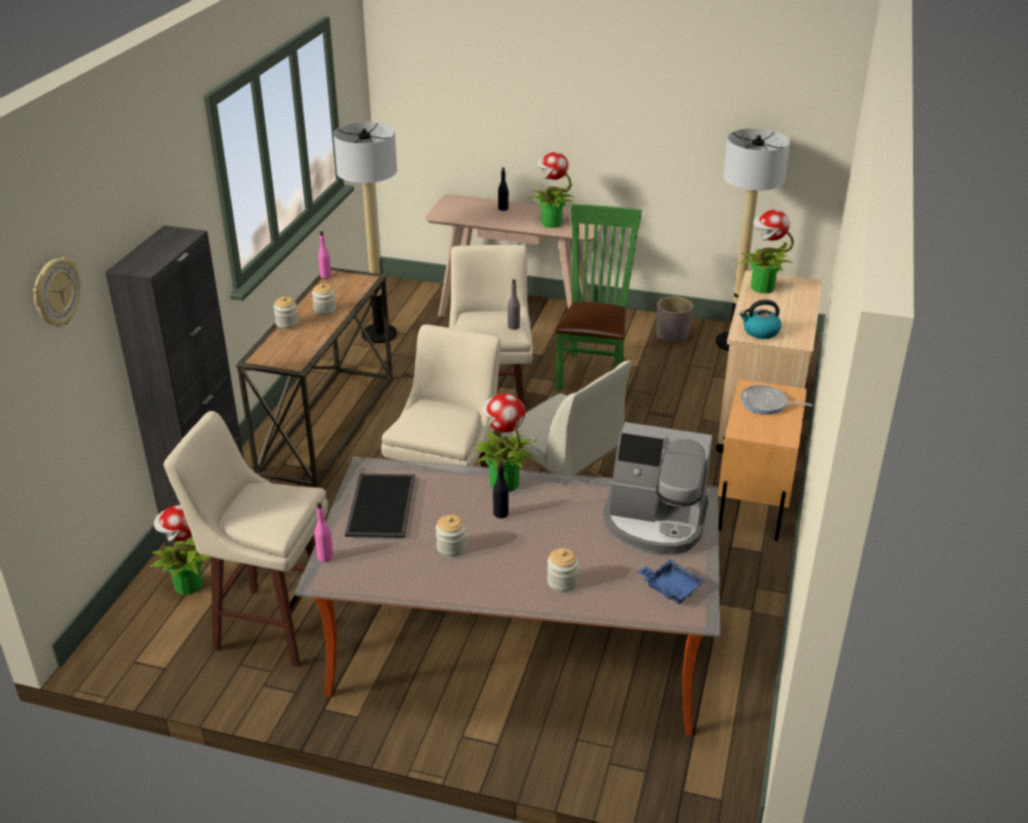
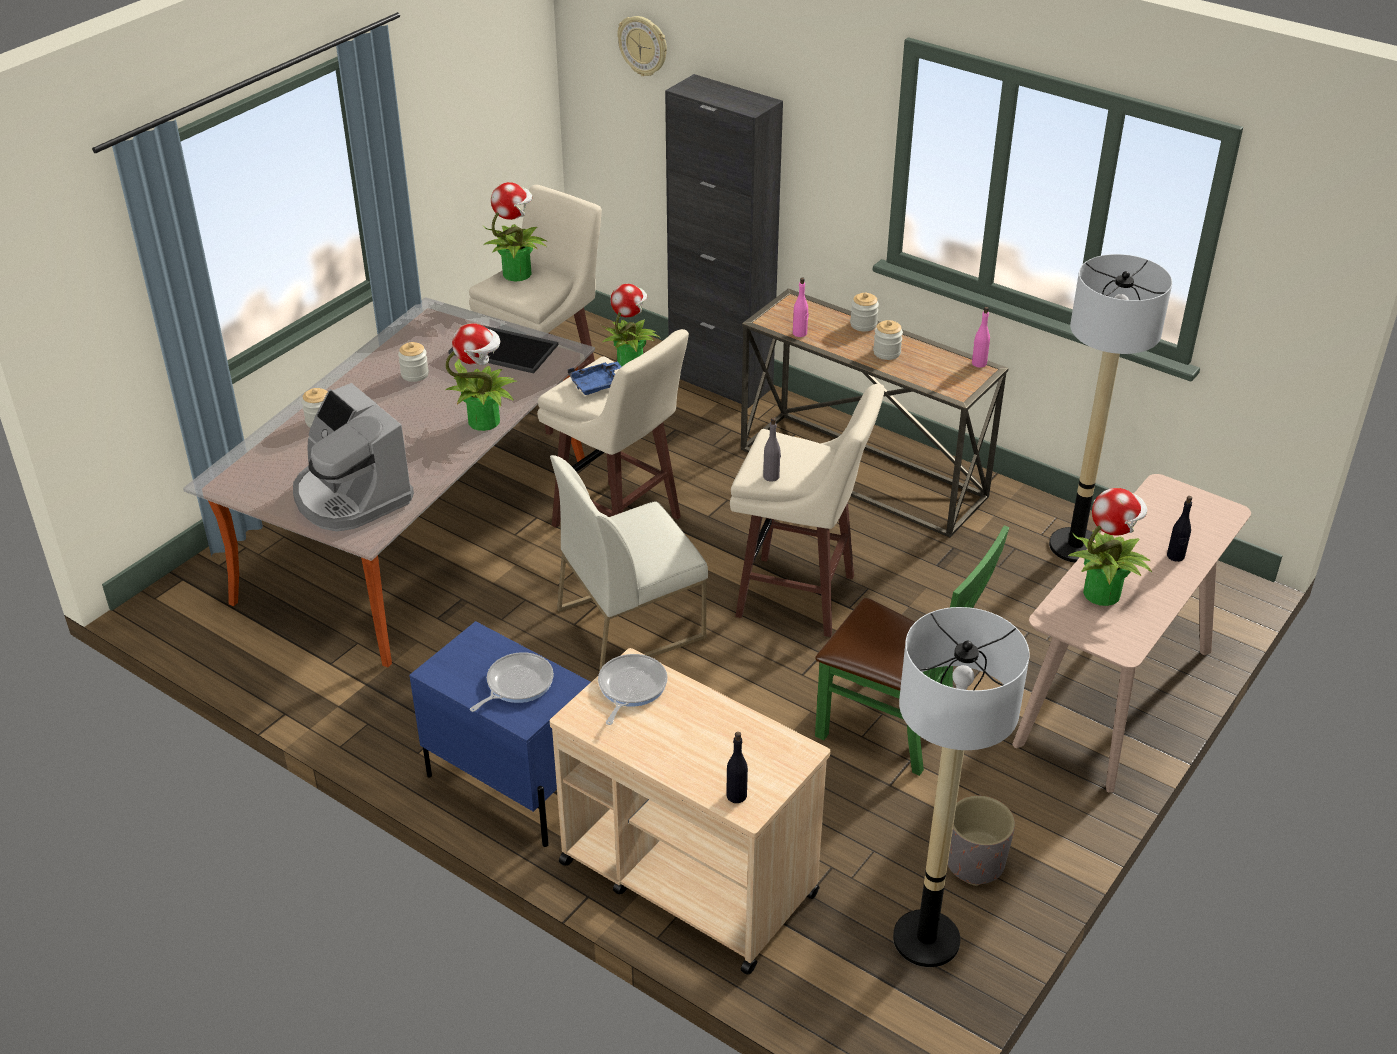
camera: 110 degrees right, 5 degrees up
pink bottle [315,502,333,562] -> pink bottle moved to [793,278,809,337]
black bottle [493,460,509,518] -> black bottle moved to [726,732,748,803]
coffee machine [603,422,713,555] -> coffee machine turned 75 degrees counterclockwise [293,383,414,532]
blue tray [637,559,705,604] -> blue tray moved to [568,361,621,395]
beige nightstand [718,379,807,541] -> blue nightstand [409,621,591,847]
potted plant [739,210,794,293] -> potted plant moved to [484,182,547,281]
kettle [740,300,782,339] -> frying pan [598,654,668,725]

